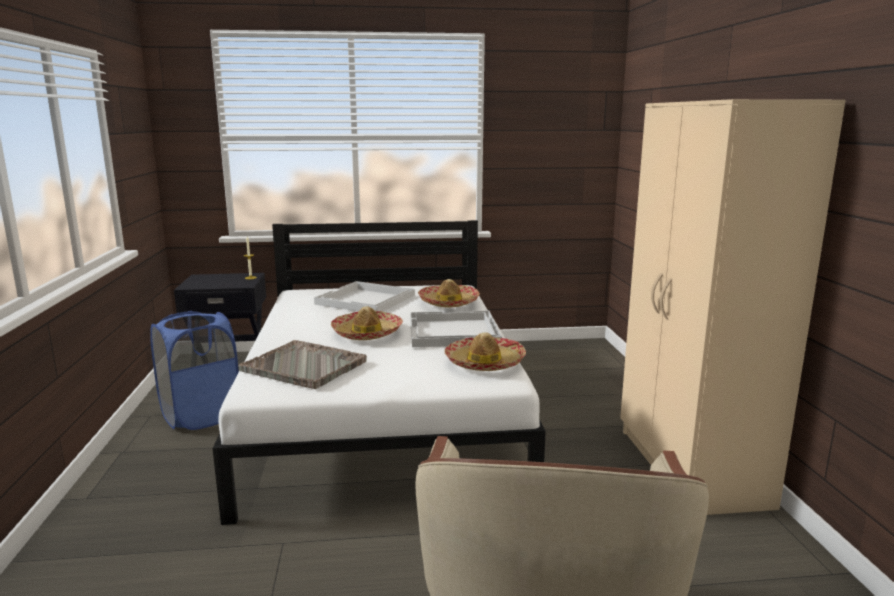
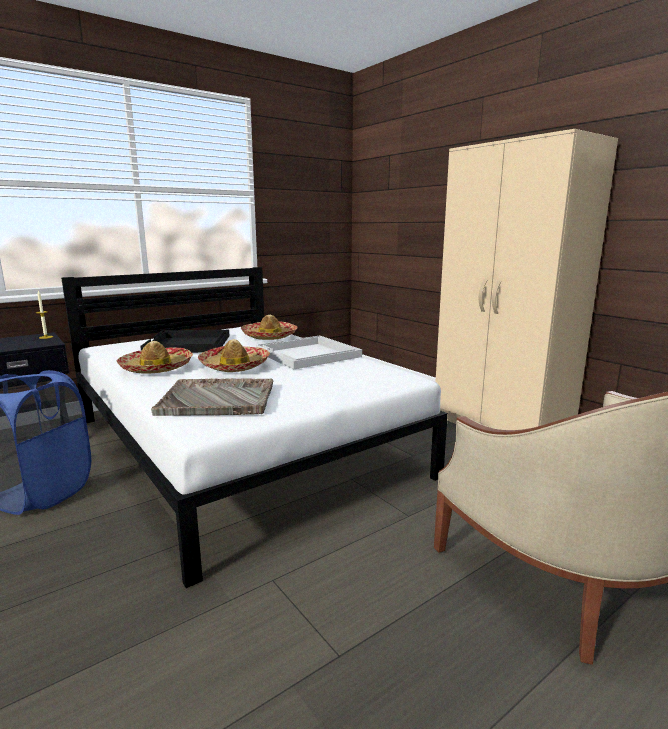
camera: 30 degrees left, 0 degrees up
white tray [314,281,415,311] -> black tray [140,330,229,353]
hat [445,332,526,371] -> hat moved to [117,341,193,374]

